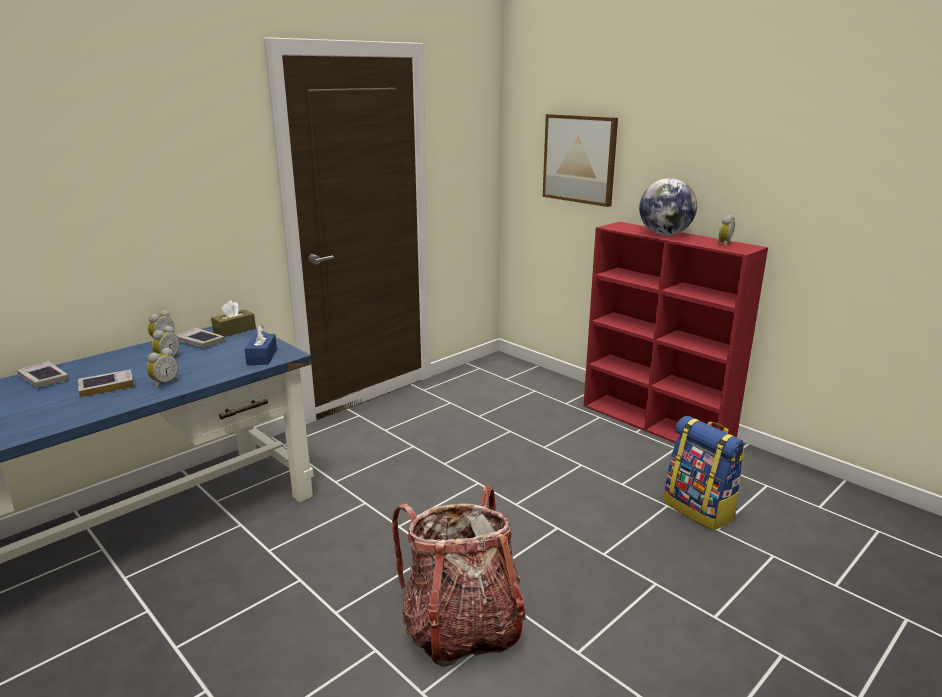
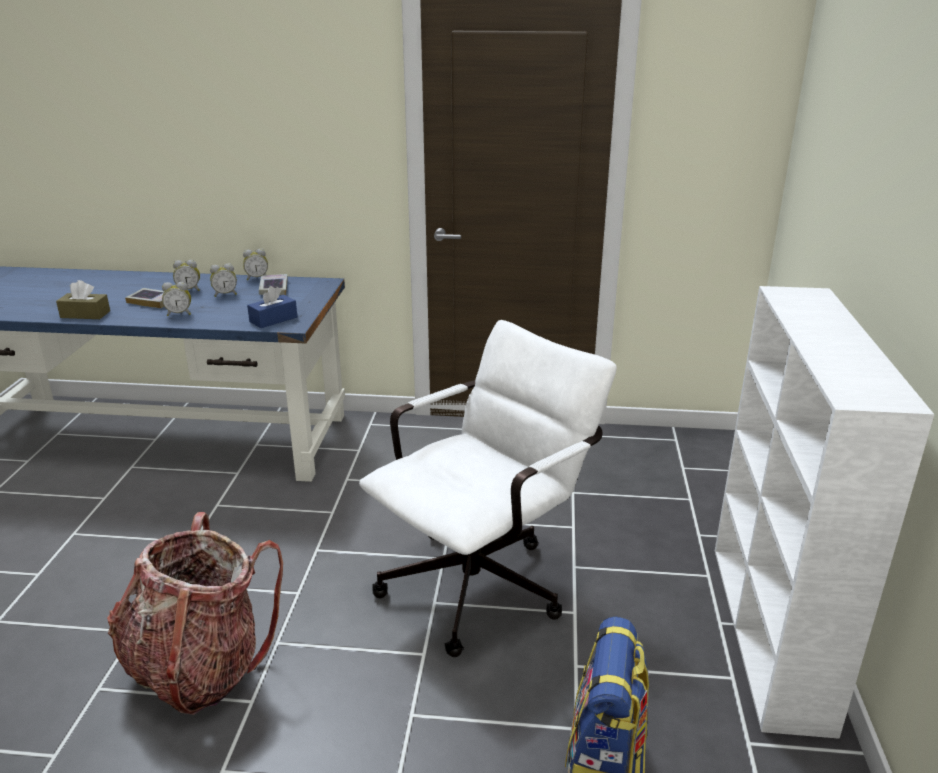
camera: 50 degrees right, 5 degrees up
book [17,361,69,388] -> none
brown tissue box [211,300,256,337] -> brown tissue box moved to [56,280,110,319]
picture [543,114,618,207] -> none
red bookcase [584,222,768,443] -> white bookcase [715,286,935,739]
globe [639,178,697,235] -> none
alarm clock [717,215,735,247] -> alarm clock moved to [173,260,200,291]
none -> white office chair [359,320,617,657]

